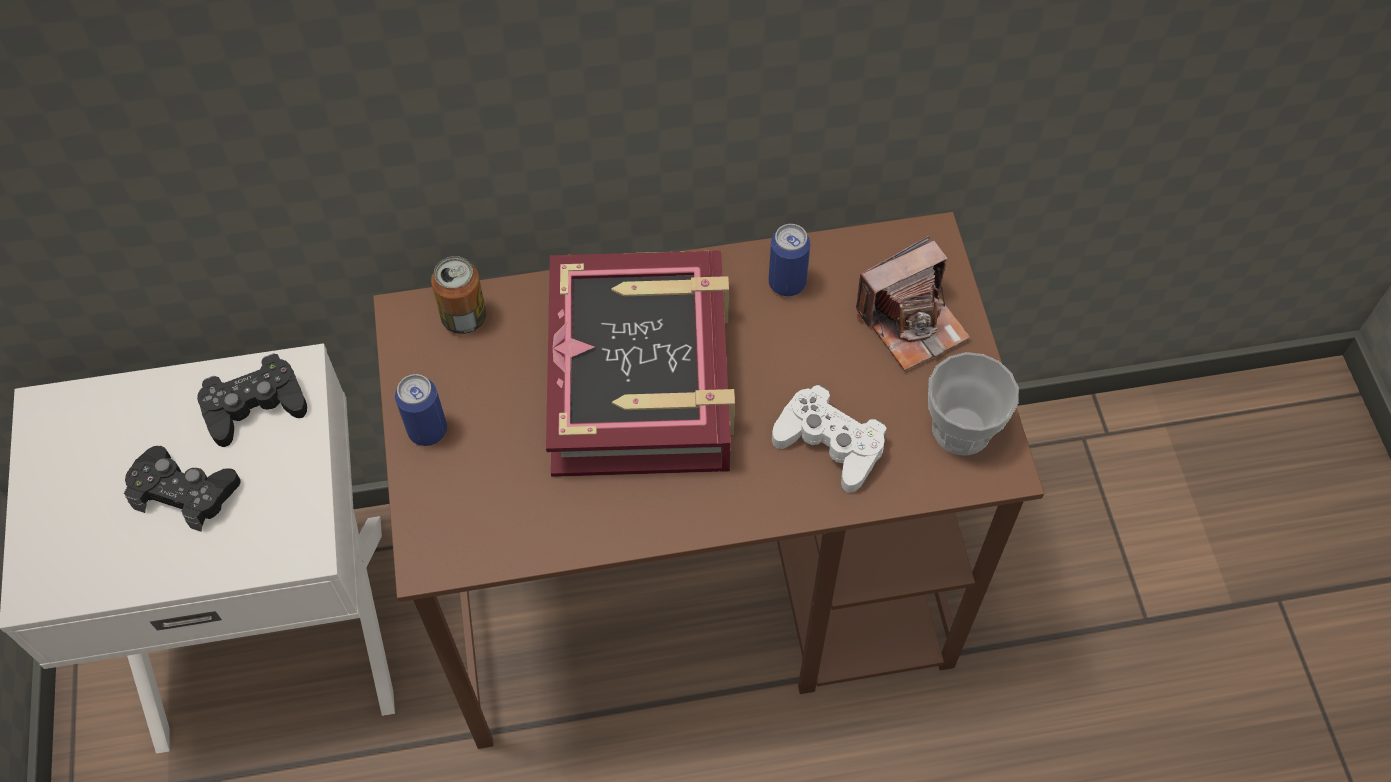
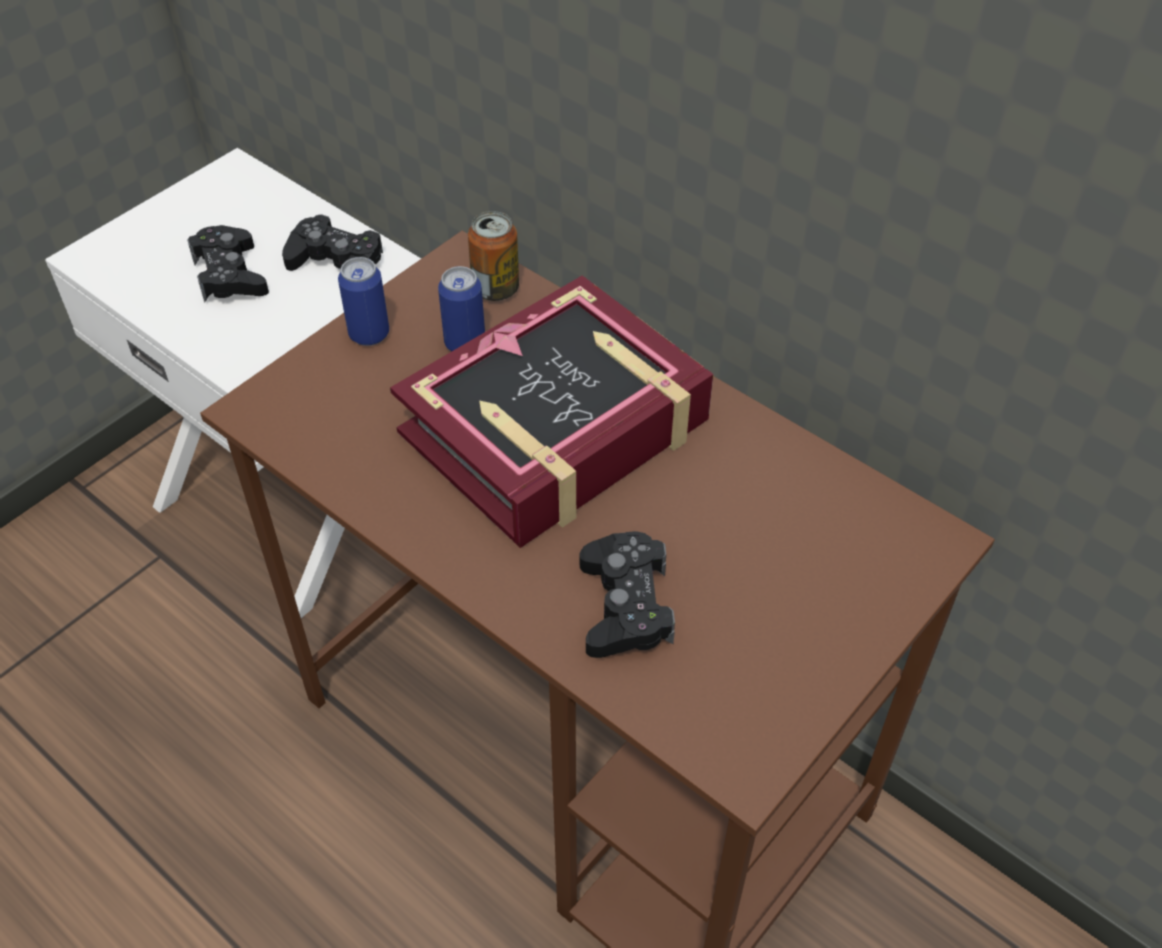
camera: 50 degrees right, 10 degrees down
can [769,224,810,296] -> can moved to [438,266,485,351]
white game controller [772,385,887,493] -> black game controller [580,531,675,658]
camera [856,236,971,371] -> none
cup [928,352,1019,456] -> none

